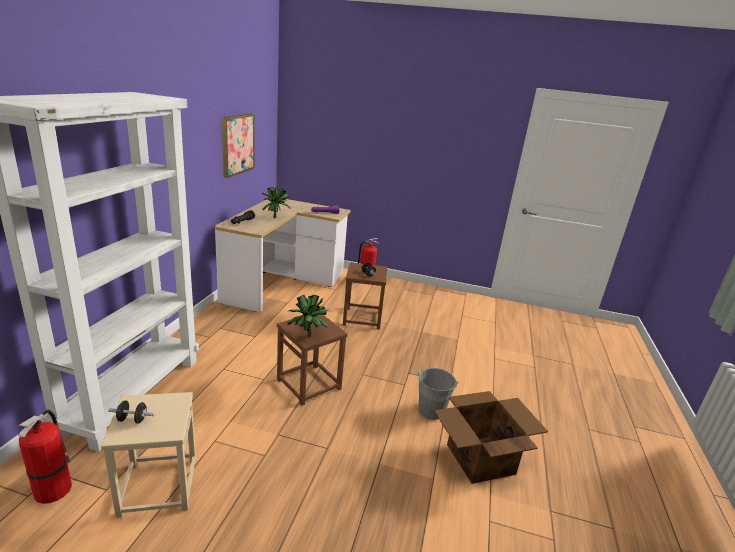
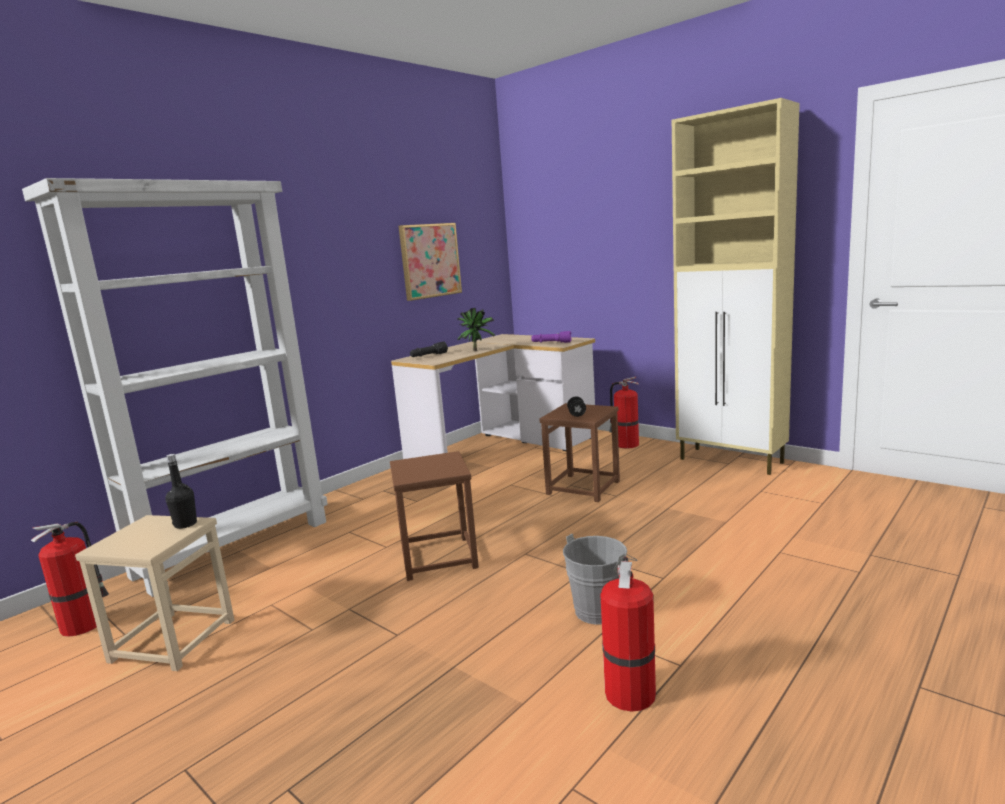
camera: 30 degrees right, 10 degrees down
black dumbbell [108,401,154,424] -> none
potted plant [287,295,328,337] -> none
cardboard box [434,391,548,484] -> fire extinguisher [600,557,656,712]
none -> black bottle [165,454,197,529]
none -> beige cabinet [672,98,800,475]

